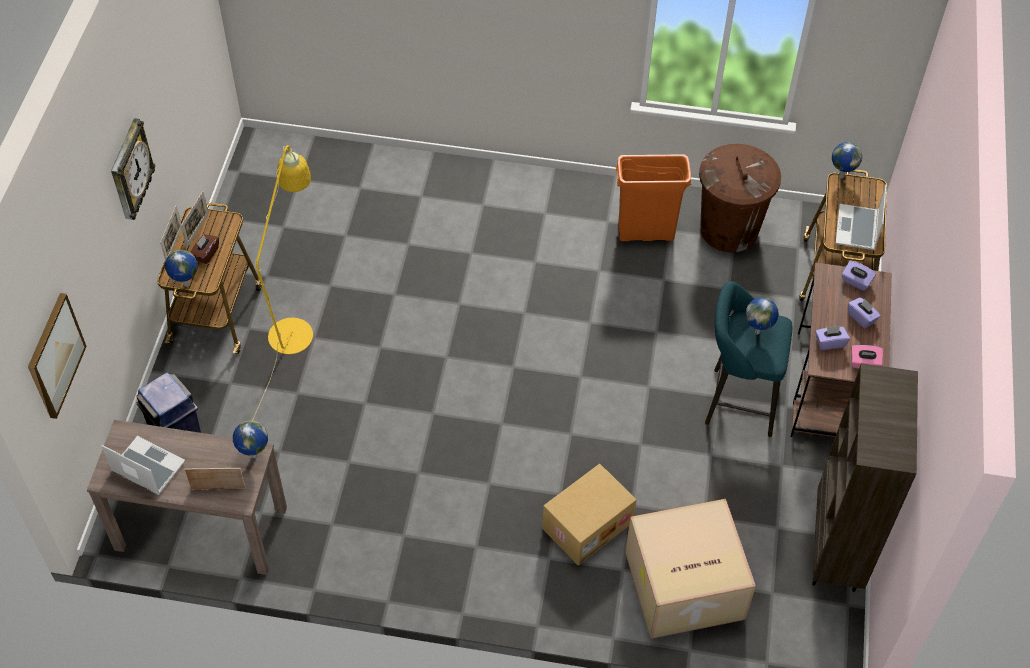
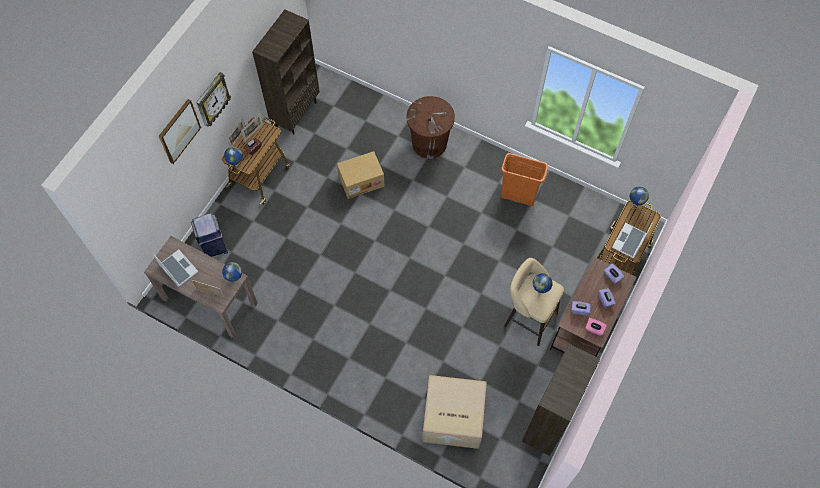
camera: 20 degrees right, 10 degrees up
picture [28,293,87,419] -> picture moved to [159,99,201,164]
yellow floor lamp [252,145,313,421] -> none
cardboard box [542,464,637,565] -> cardboard box moved to [337,151,385,199]
brown trash can [699,144,781,252] -> brown trash can moved to [406,96,455,159]
turquoise stool [705,281,792,437] -> beige stool [504,258,564,346]
none -> brown bookcase [252,9,320,135]

